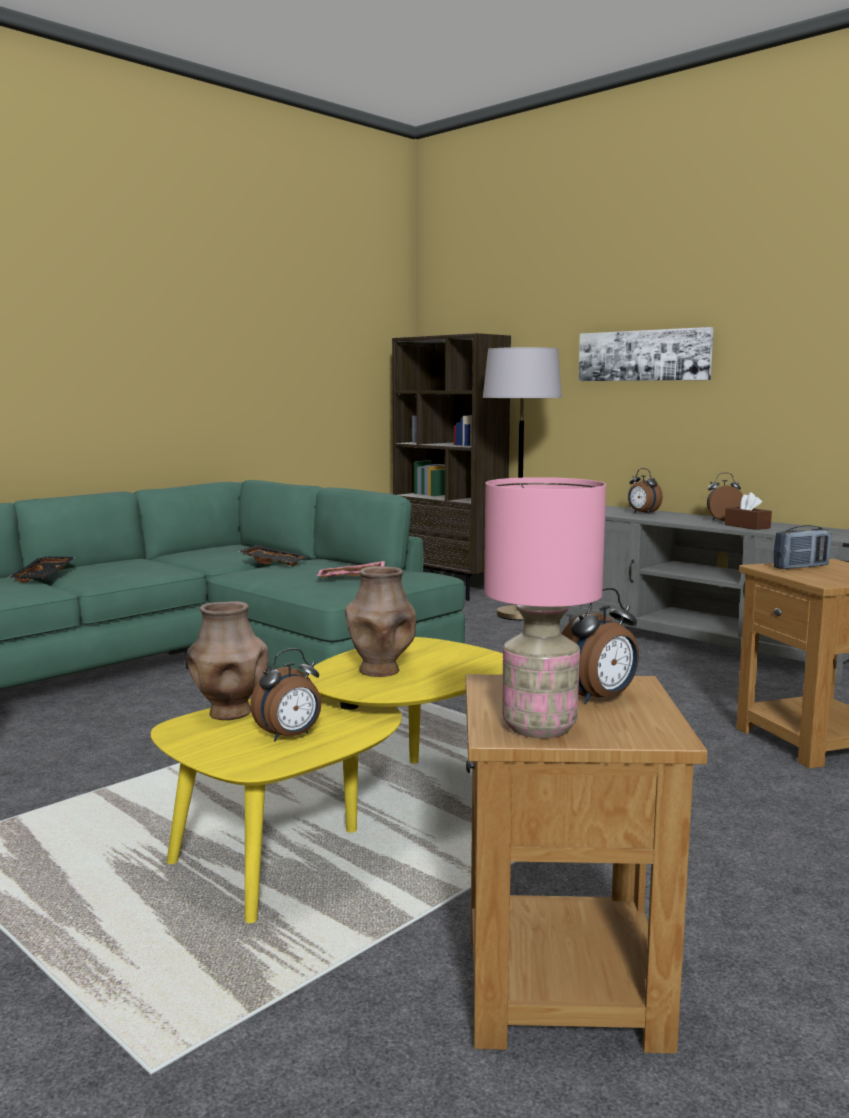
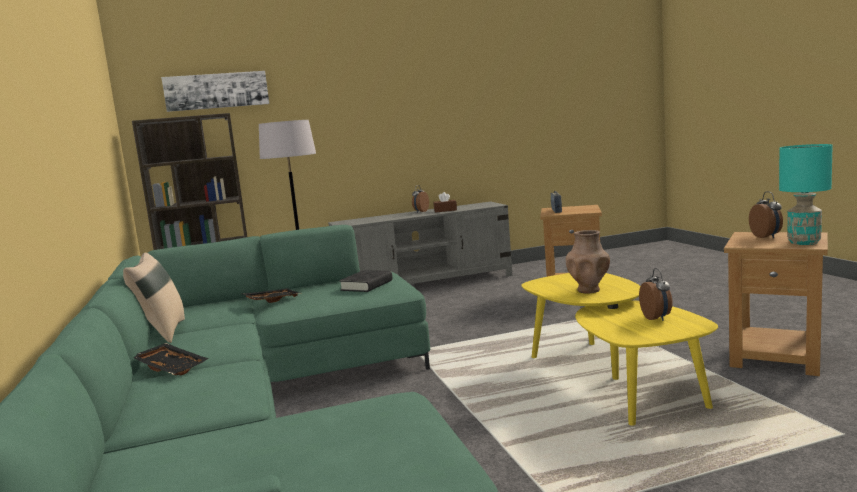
camera: 60 degrees left, 0 degrees up
brown vase [186,601,269,720] -> none
pink tray [317,561,385,578] -> black book [339,270,393,292]
pink table lamp [484,477,606,738] -> turquoise table lamp [779,144,832,245]
picture [578,327,714,381] -> picture moved to [161,71,269,112]
alarm clock [628,468,663,514] -> none
none -> beige pillow [123,252,185,343]

